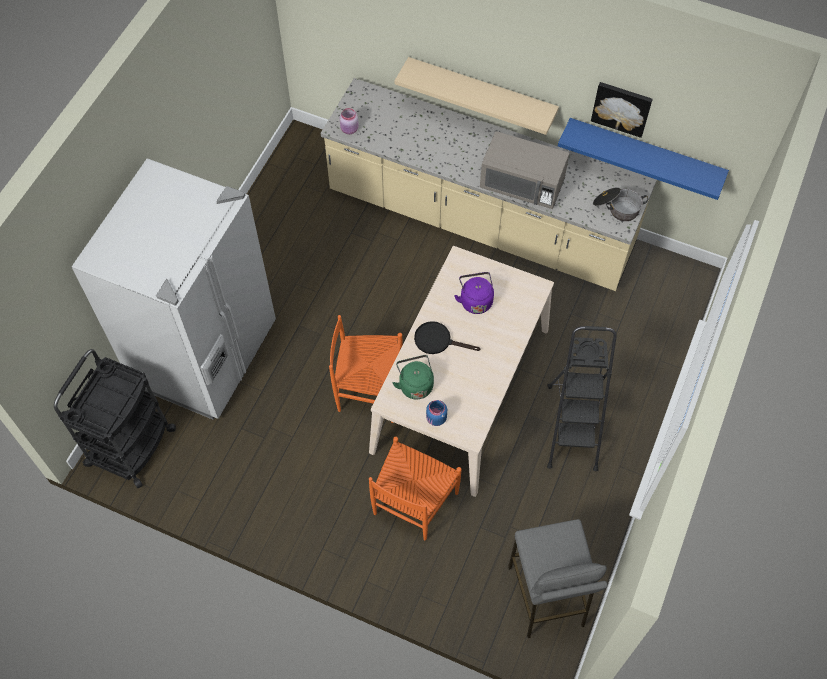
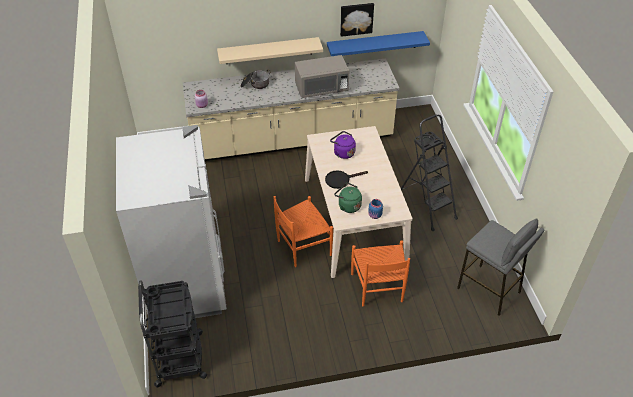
camera: 35 degrees left, 15 degrees down
cooking pot [593,187,648,221] -> cooking pot moved to [240,70,270,89]

